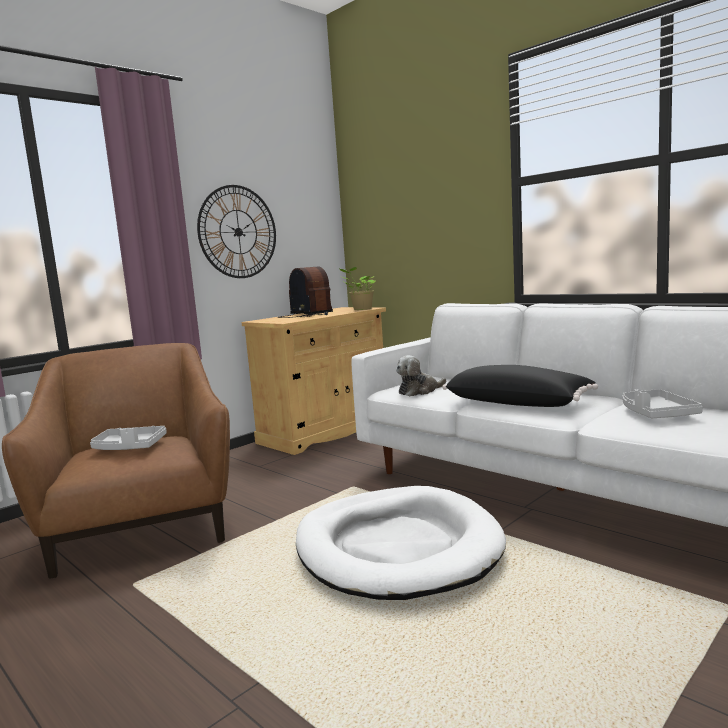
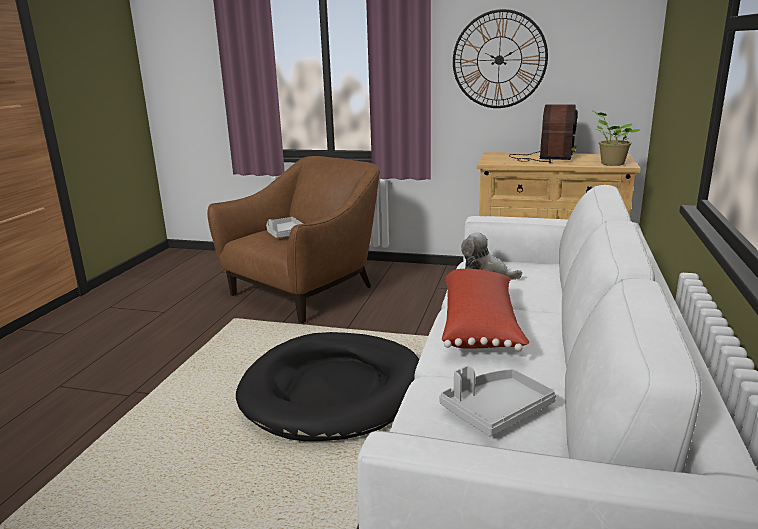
camera: 60 degrees right, 10 degrees up
white dog bed [296,486,506,600] -> black dog bed [236,332,419,441]
black pillow [442,365,598,407] -> red pillow [442,269,529,351]

